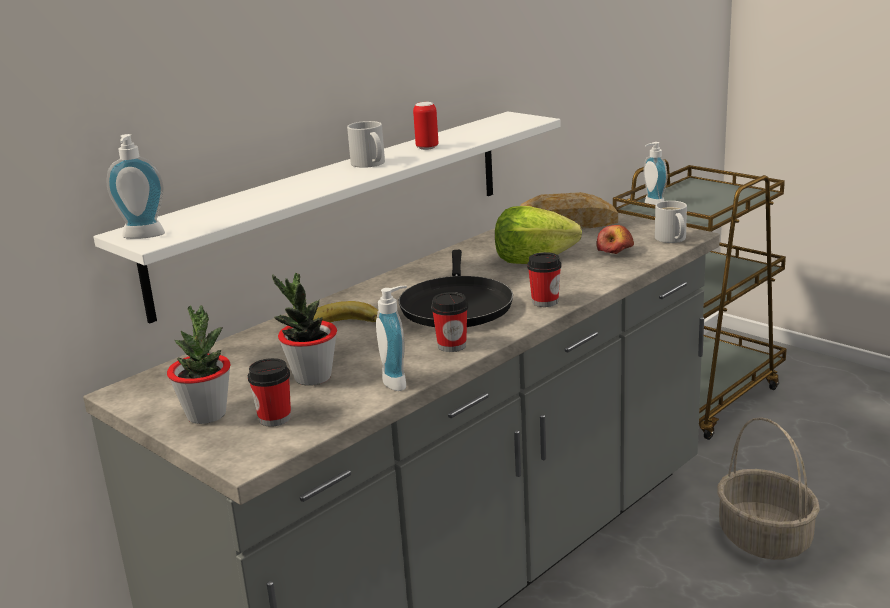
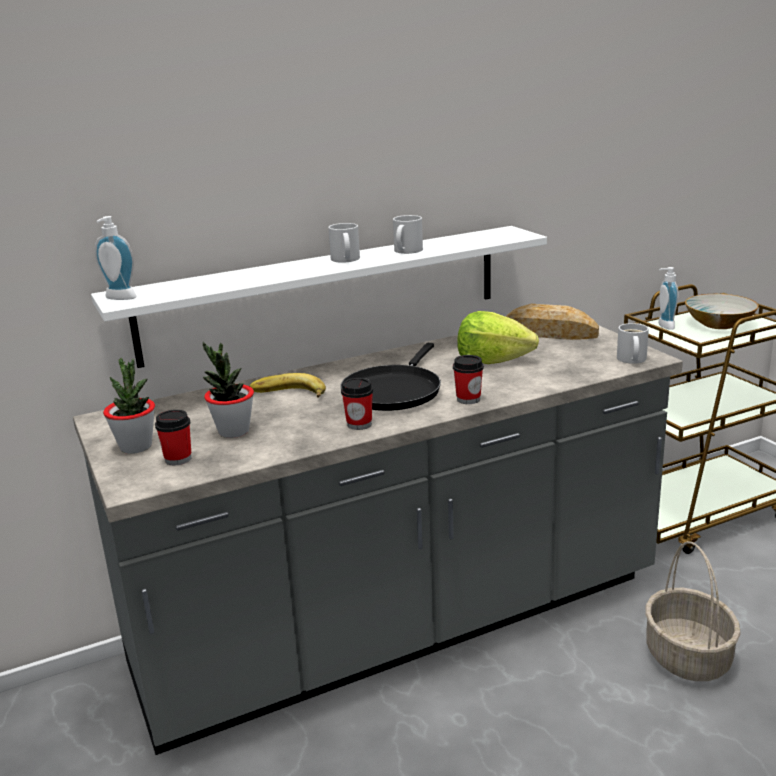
camera: 20 degrees right, 0 degrees up
soap dispenser [376,286,407,391] -> none
can [413,102,439,150] -> white mug [393,215,423,254]
apple [596,225,634,254] -> none
none -> bowl [685,294,759,329]

